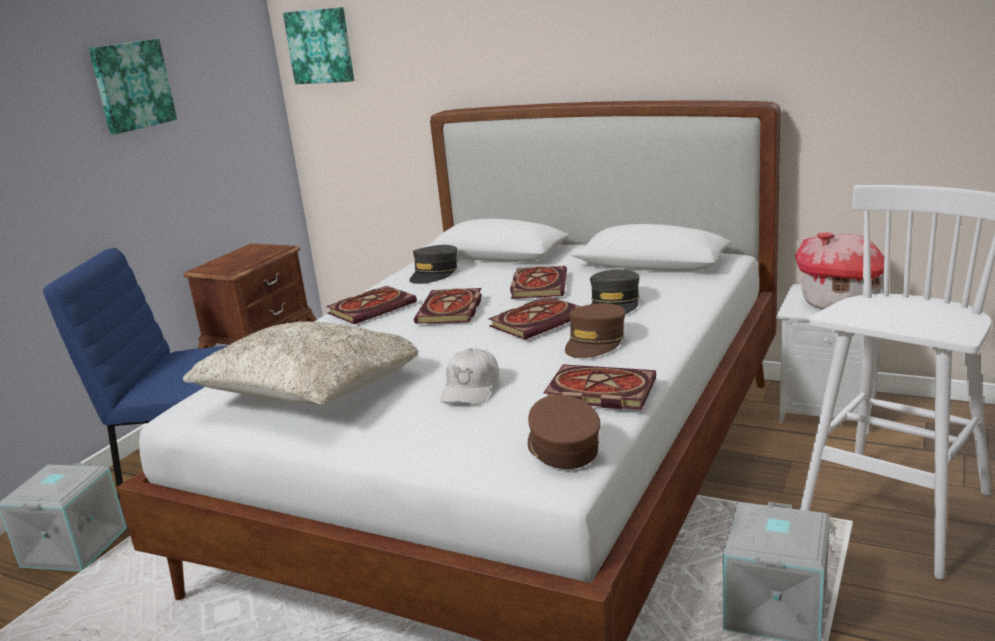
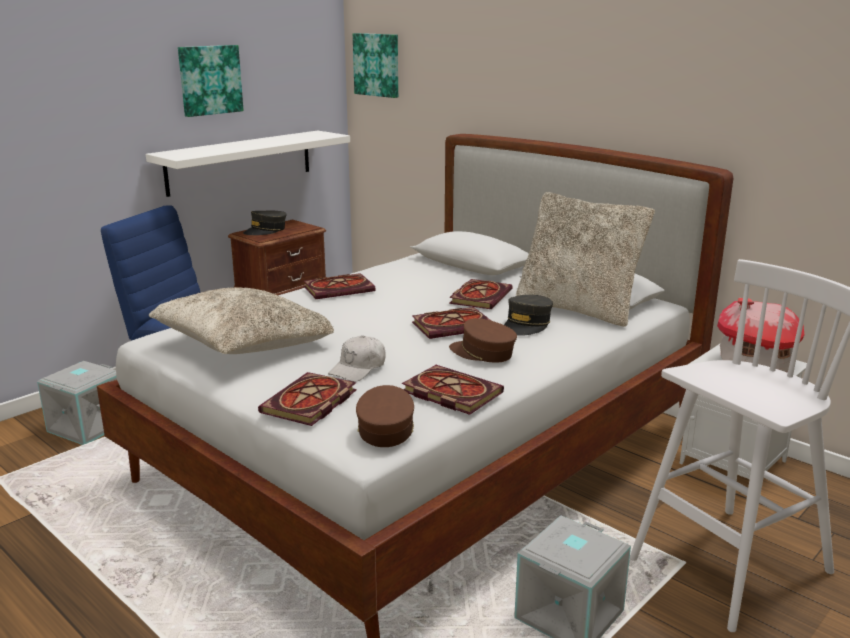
camera: 15 degrees right, 0 degrees up
grey cap [409,245,457,284] -> grey cap moved to [243,211,287,235]
book [414,288,482,324] -> book moved to [258,372,357,426]
brown cap [565,303,625,358] -> brown cap turned 75 degrees clockwise [449,318,517,363]
none -> white shelf [146,130,350,197]
none -> beige pillow [516,192,655,327]

